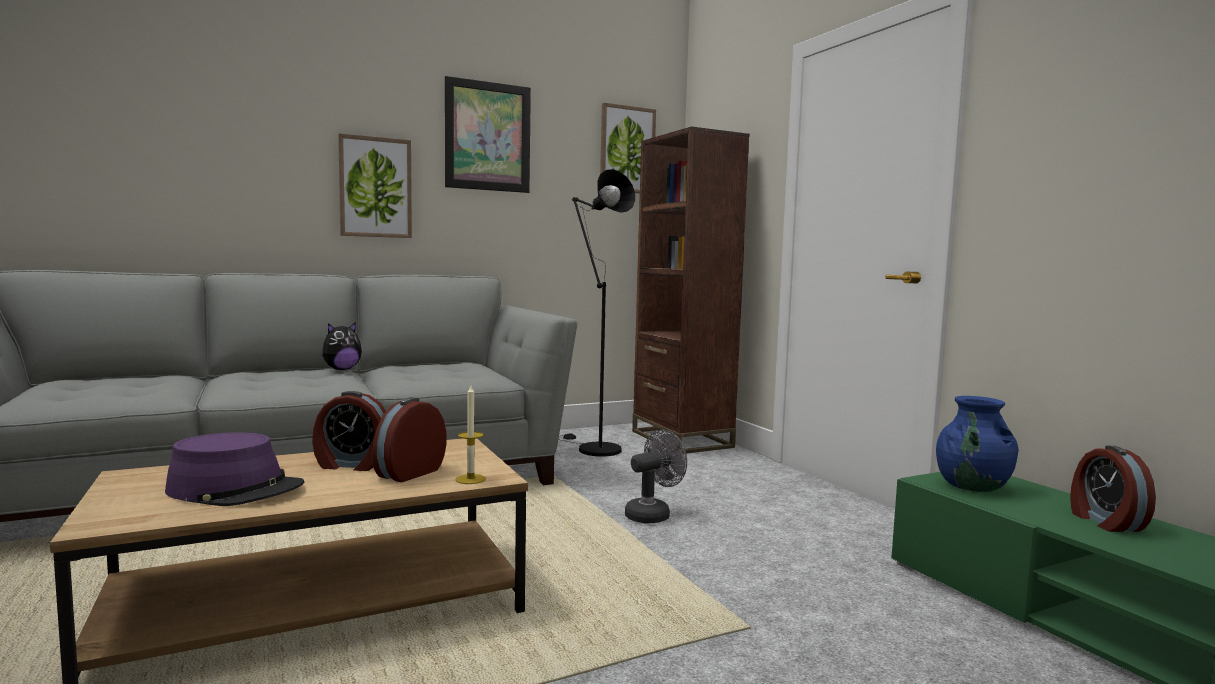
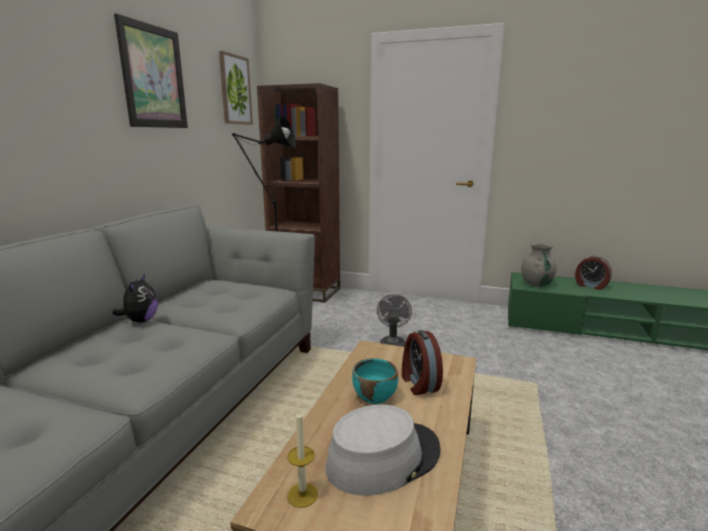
camera: 45 degrees left, 10 degrees up
purple hat [165,432,304,506] -> grey hat [325,405,440,496]
alarm clock [312,391,386,471] -> turquoise bowl [352,358,398,404]
picture [338,133,412,238] -> none
candle [456,386,486,484] -> candle moved to [287,410,318,508]
blue vase [936,396,1018,492] -> grey vase [521,243,556,286]

